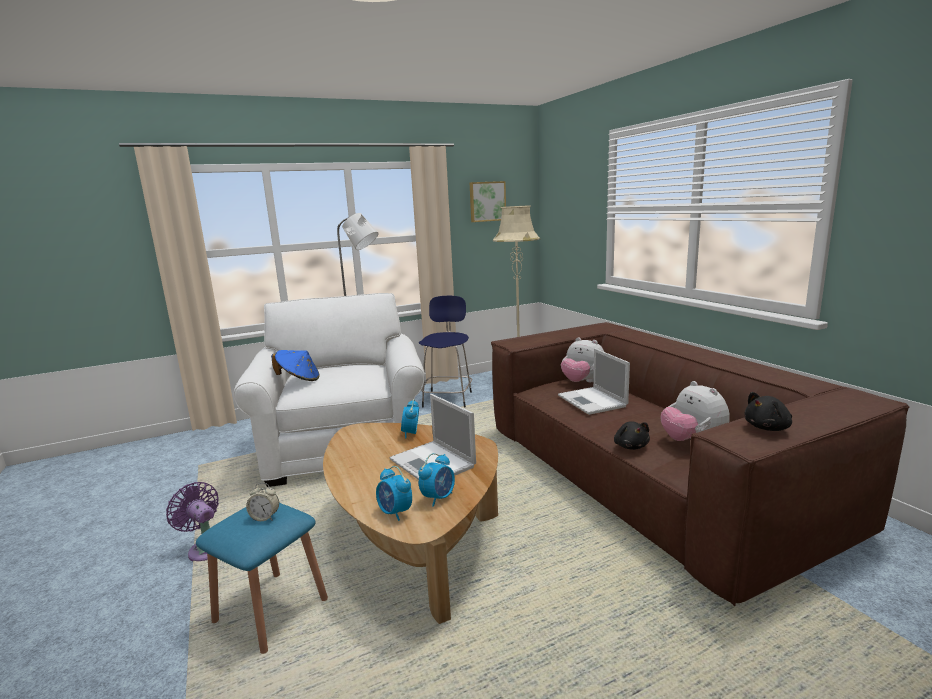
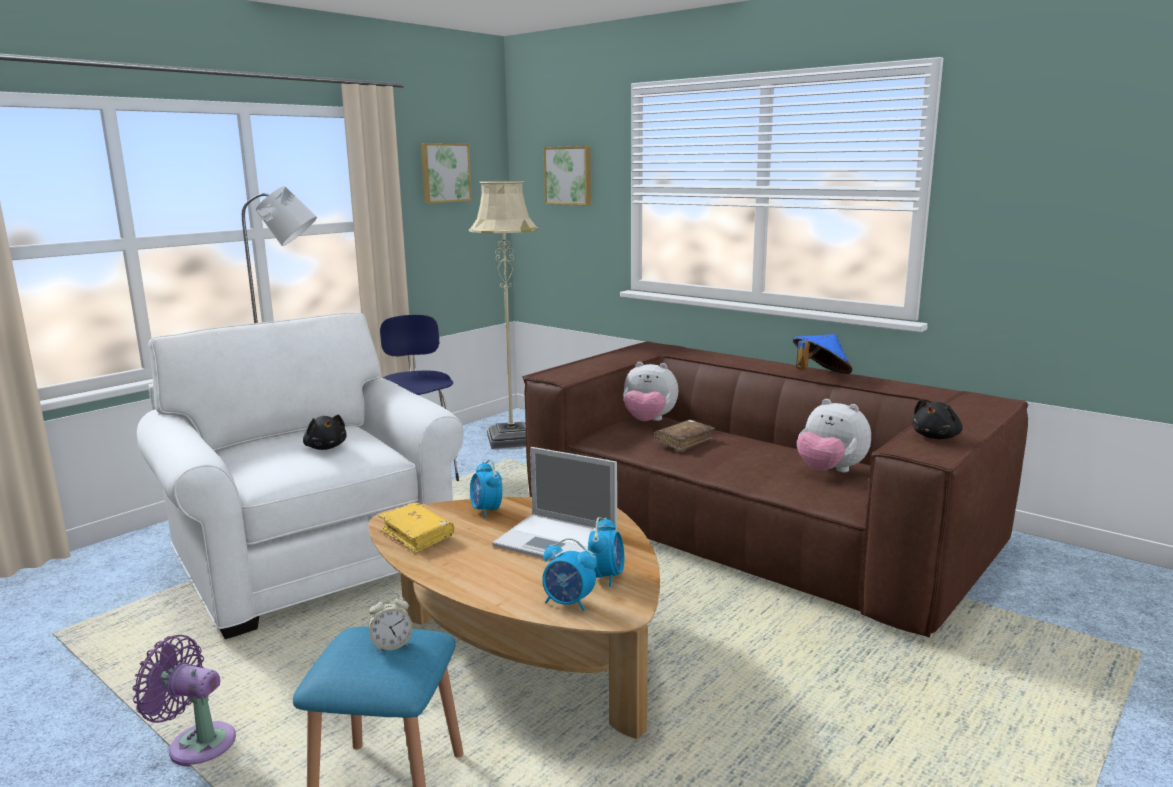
camera: 25 degrees left, 0 degrees up
blue hat [271,350,320,381] -> blue hat moved to [793,334,853,374]
laptop [558,348,630,415] -> brown book [655,420,715,452]
black plush toy [614,421,650,450] -> black plush toy moved to [303,415,347,450]
none -> yellow book [379,503,455,554]
none -> picture [544,146,591,205]

